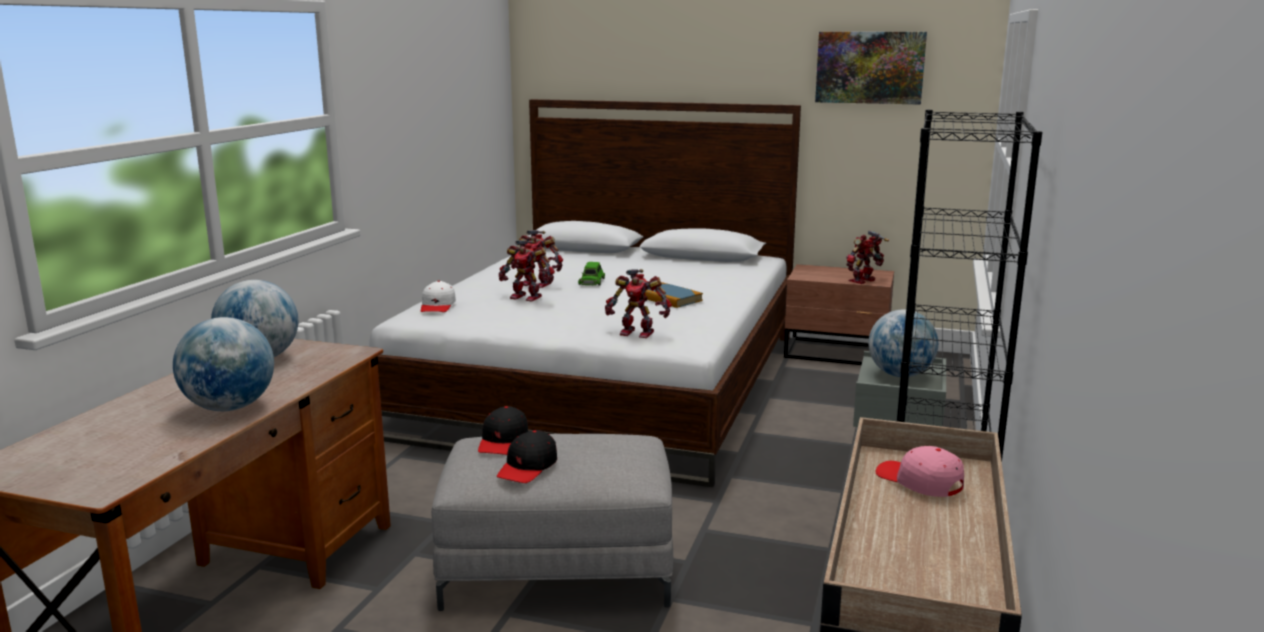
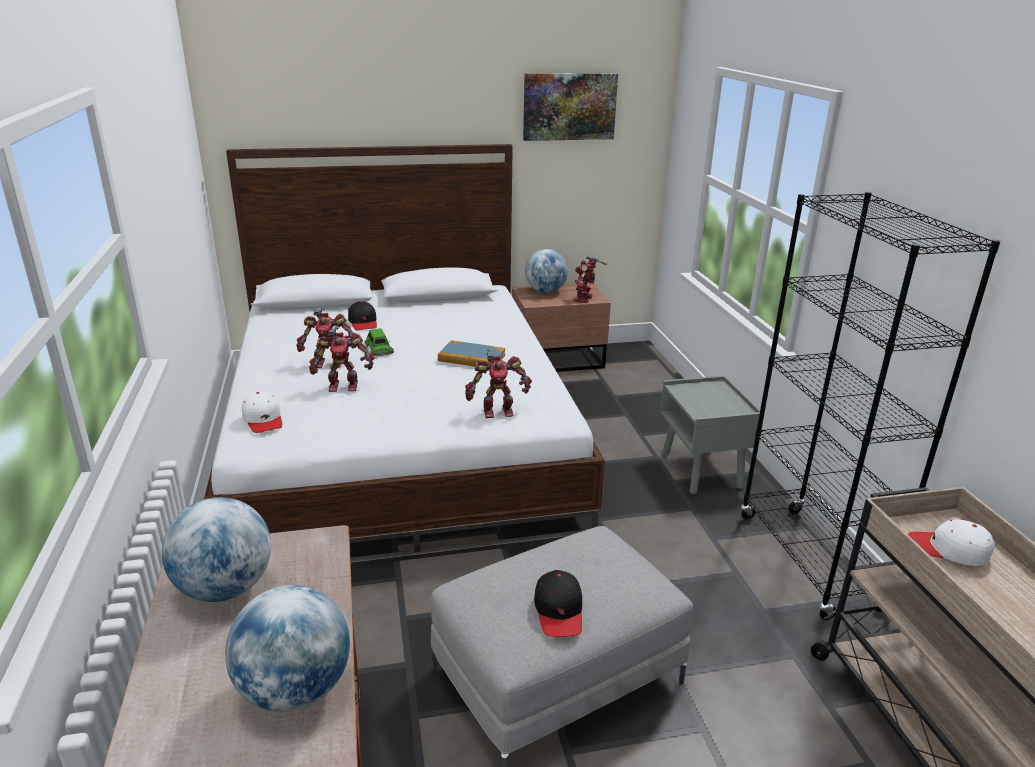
camera: 30 degrees left, 10 degrees up
black cap [478,406,528,455] -> black cap moved to [348,301,377,330]
globe [869,309,938,377] -> globe moved to [525,249,568,293]
pink cap [876,446,964,497] -> white cap [908,519,995,566]

